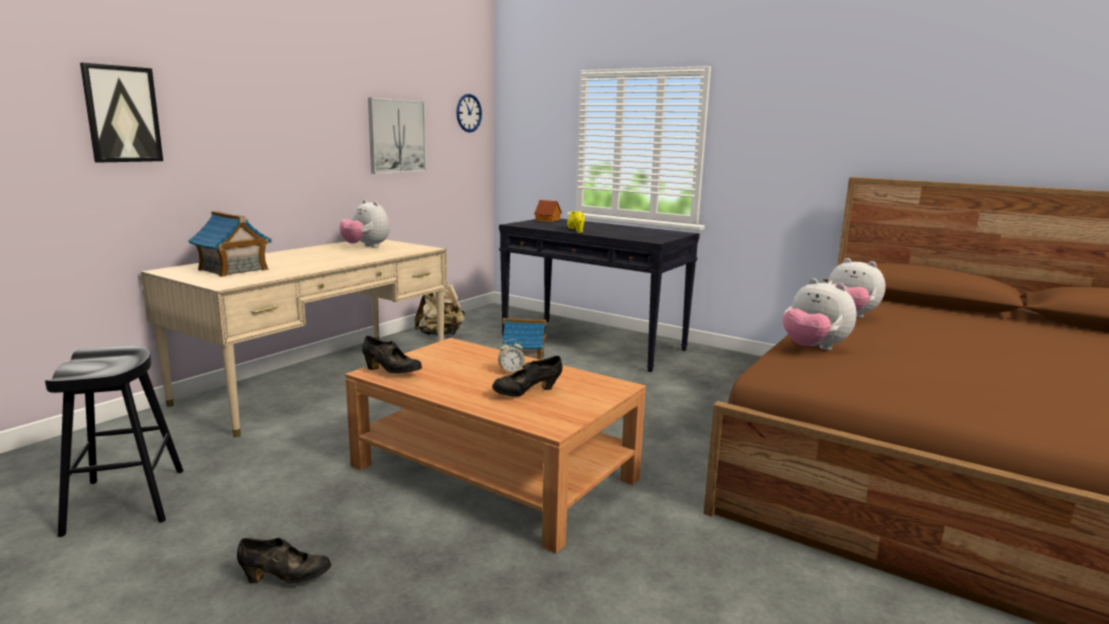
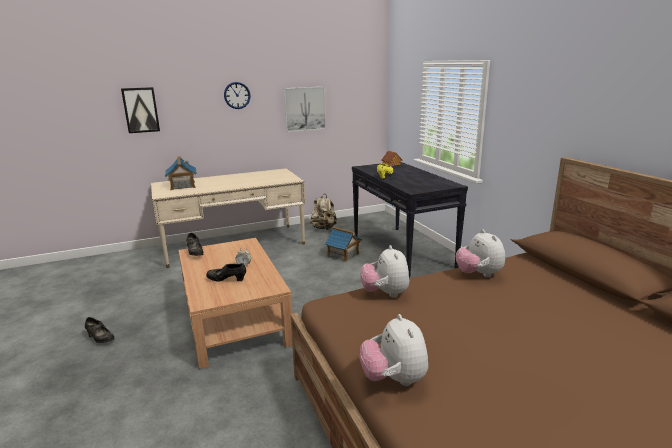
camera: 35 degrees right, 5 degrees up
black stool [45,345,183,537] -> none
plush toy [340,200,390,248] -> plush toy moved to [359,314,428,386]
wall clock [456,94,482,132] -> wall clock moved to [224,82,251,109]

